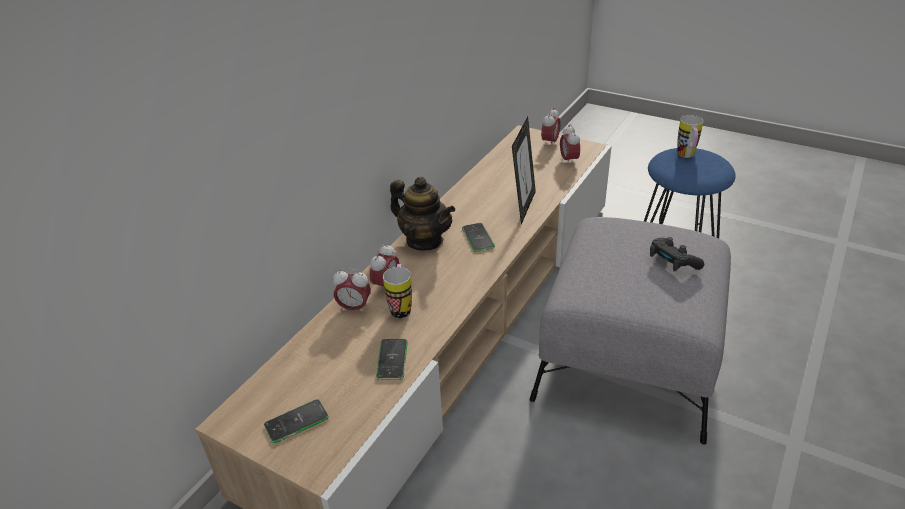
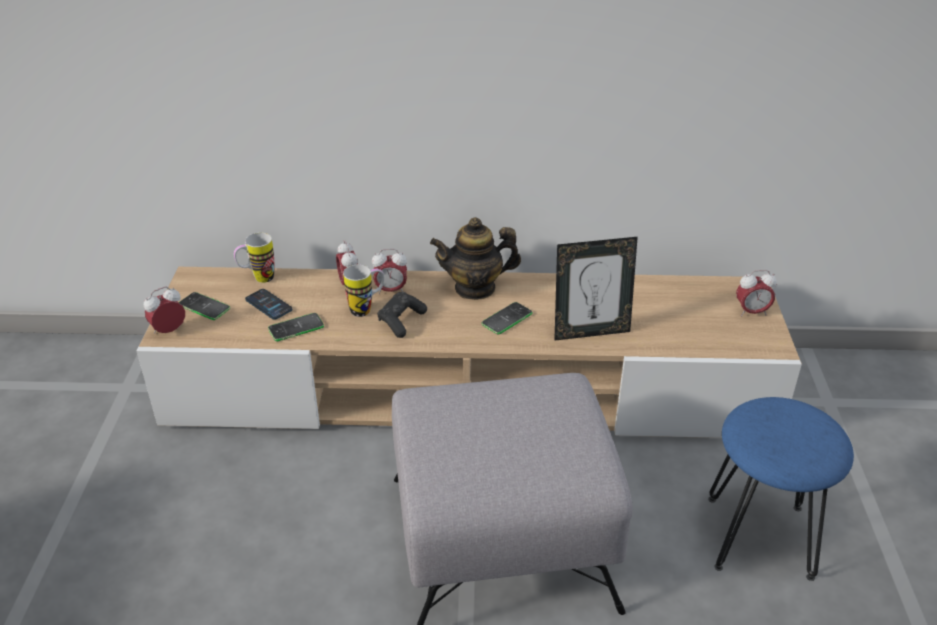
camera: 60 degrees right, 0 degrees up
teapot [390,177,455,251] -> teapot turned 75 degrees clockwise [430,217,521,300]
alarm clock [560,124,580,166] -> alarm clock moved to [144,286,185,333]
black game controller [650,237,704,271] -> black game controller moved to [378,292,427,338]
mug [677,115,703,158] -> mug moved to [234,233,274,283]
none -> phone [245,289,293,320]

